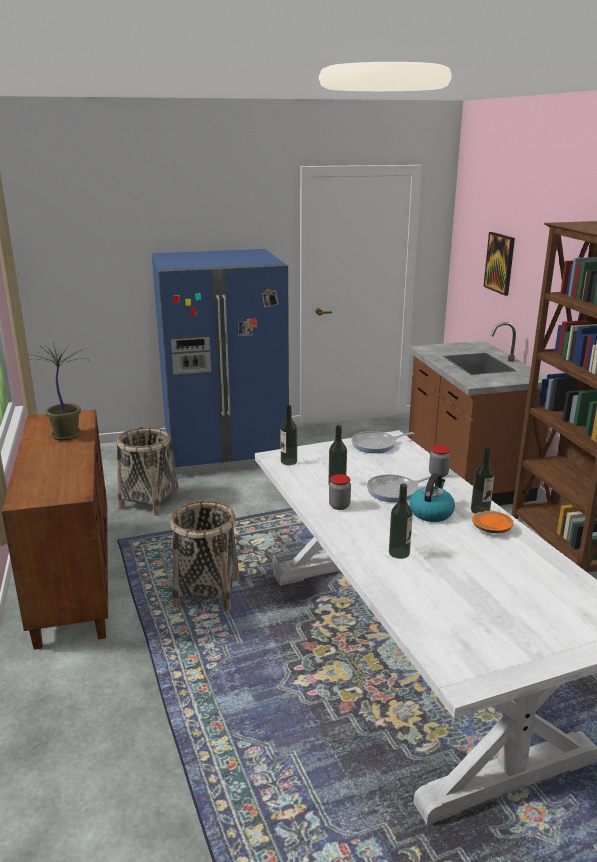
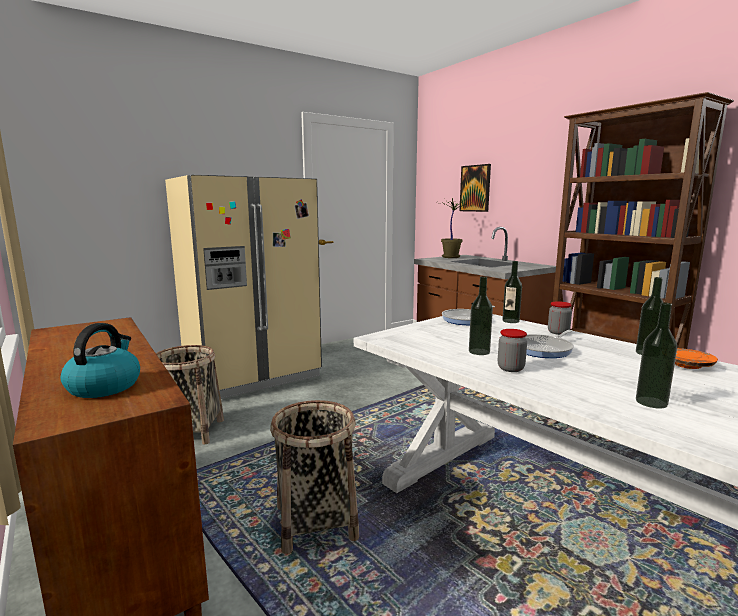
camera: 20 degrees left, 10 degrees down
potted plant [26,342,90,441] -> potted plant moved to [441,198,472,258]
blue fridge [152,249,289,476] -> beige fridge [165,175,322,399]
bottle [280,405,297,465] -> bottle moved to [502,261,522,323]
kettle [409,473,455,522] -> kettle moved to [60,323,140,398]

